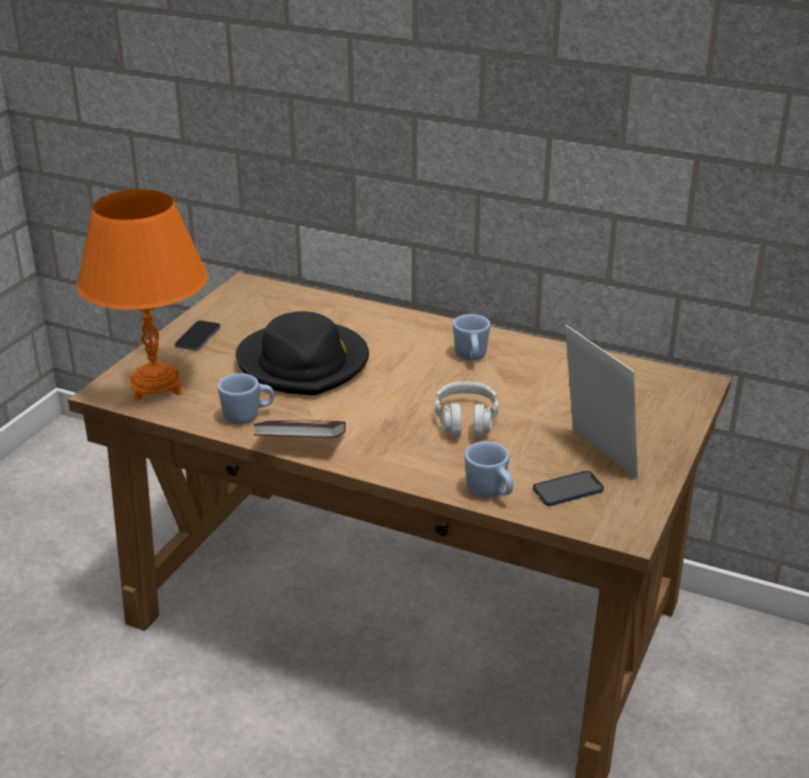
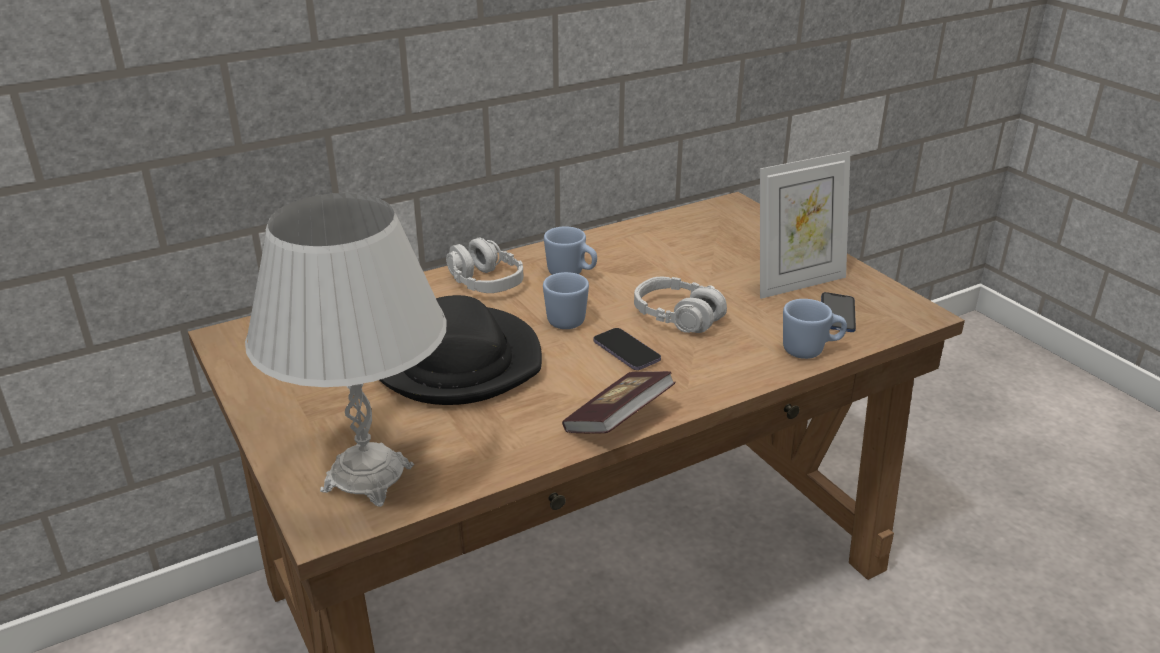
camera: 55 degrees left, 0 degrees up
orange table lamp [77,189,208,401] -> white table lamp [245,193,447,507]
phone [175,321,220,351] -> phone moved to [593,328,661,370]
blue mug [218,373,274,425] -> blue mug moved to [543,272,589,329]
picture frame [565,325,638,480] -> picture frame turned 150 degrees clockwise [760,151,851,299]
none -> grey headphones [446,237,523,293]

